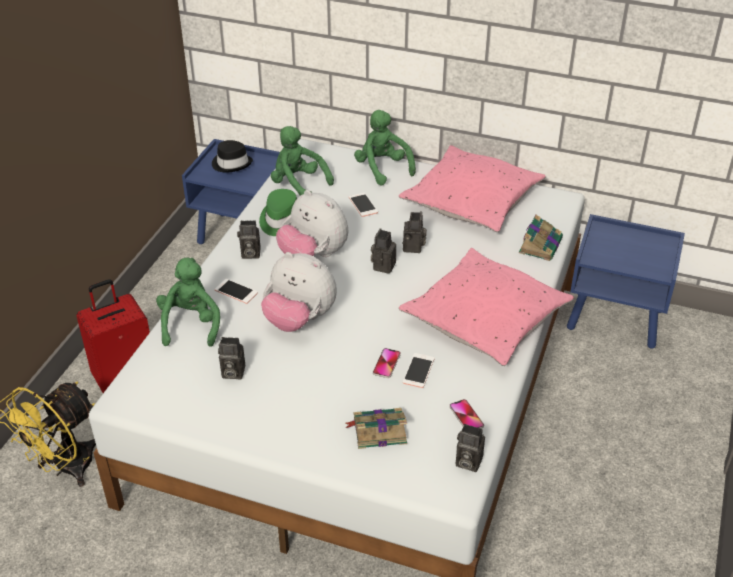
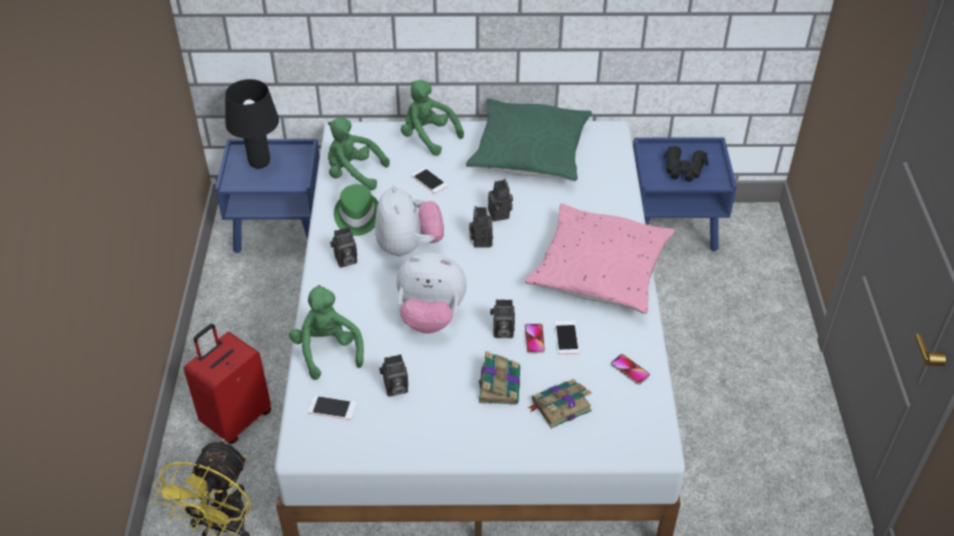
camera: 20 degrees left, 5 degrees up
black hat [212,140,253,172] -> black table lamp [225,79,279,169]
phone [215,279,258,304] -> phone moved to [308,395,357,420]
plush toy [276,190,348,257] -> plush toy turned 120 degrees counterclockwise [375,185,444,257]
pink pillow [399,145,546,232] -> green pillow [466,99,592,181]
camera [456,424,485,472] -> camera moved to [490,299,515,338]
book [519,215,563,261] -> book moved to [479,351,520,405]
none -> black binoculars [663,146,709,182]

